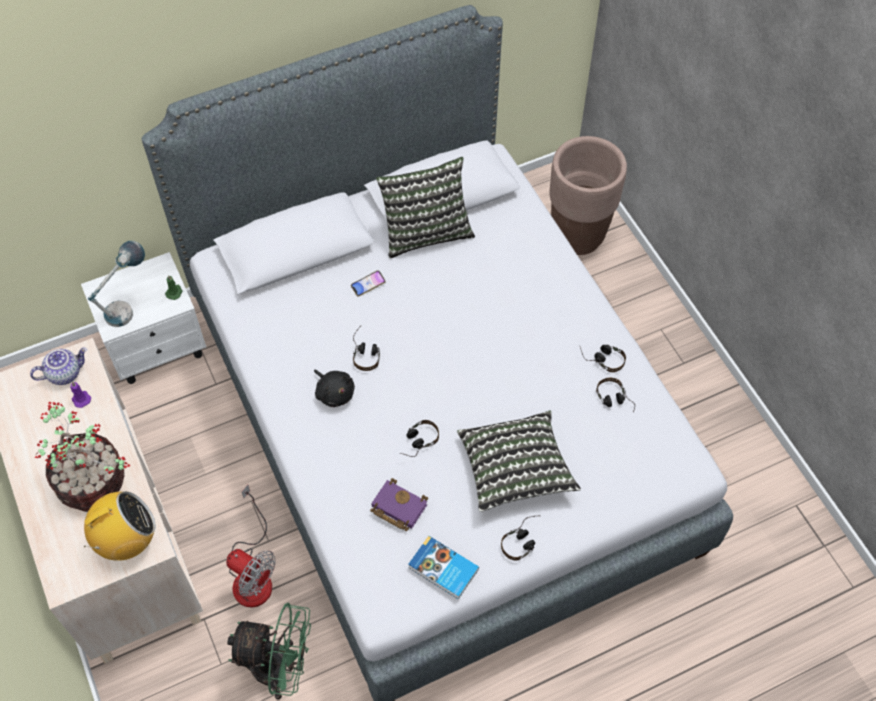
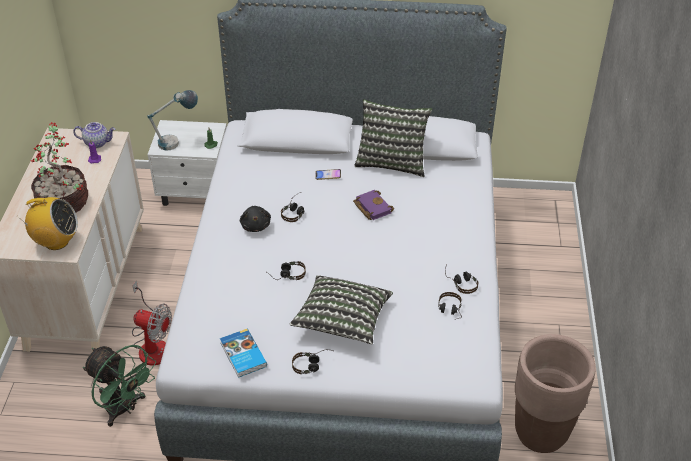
camera: 30 degrees right, 15 degrees down
fan [226,485,276,608] -> fan turned 45 degrees counterclockwise [132,281,172,366]
purple book [370,478,428,531] -> purple book moved to [353,190,394,220]
brown planter [549,136,627,255] -> brown planter moved to [515,334,595,453]

